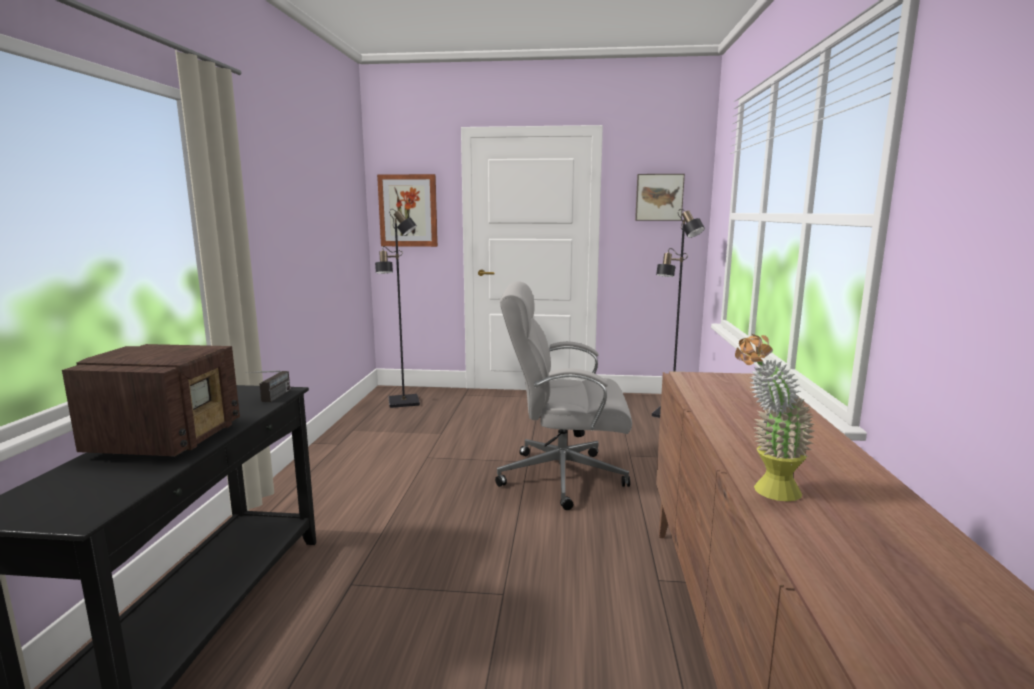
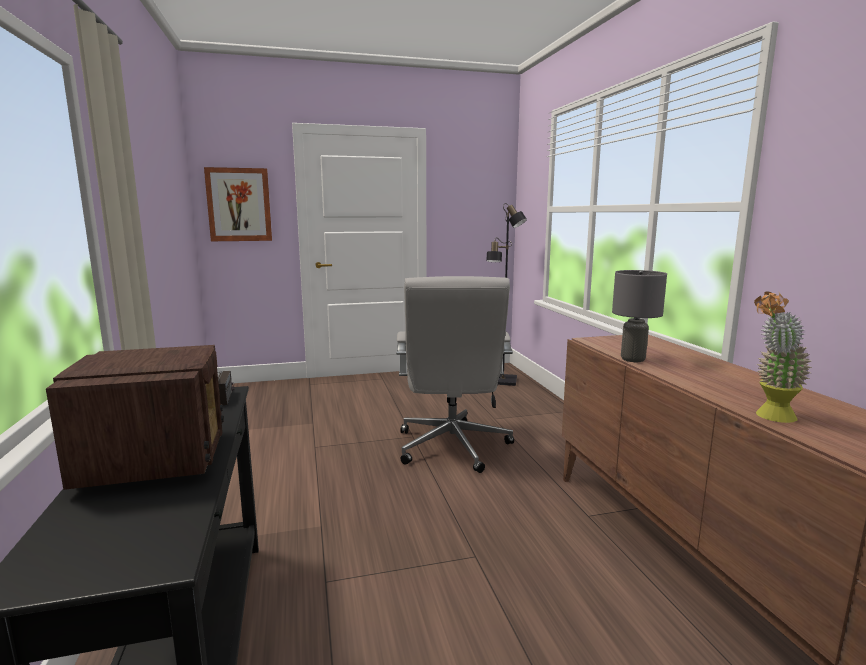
camera: 20 degrees left, 0 degrees up
black floor lamp [375,209,420,408] -> none
grey office chair [495,281,632,510] -> grey office chair turned 75 degrees counterclockwise [396,276,514,473]
picture [635,174,685,221] -> none
none -> grey table lamp [612,270,667,362]

